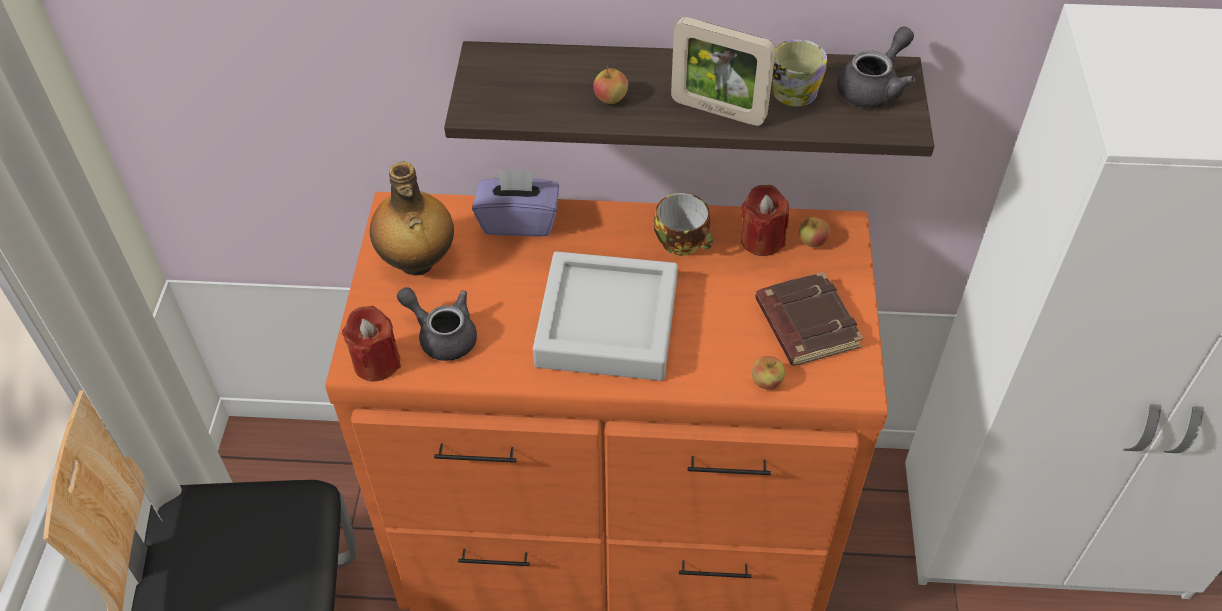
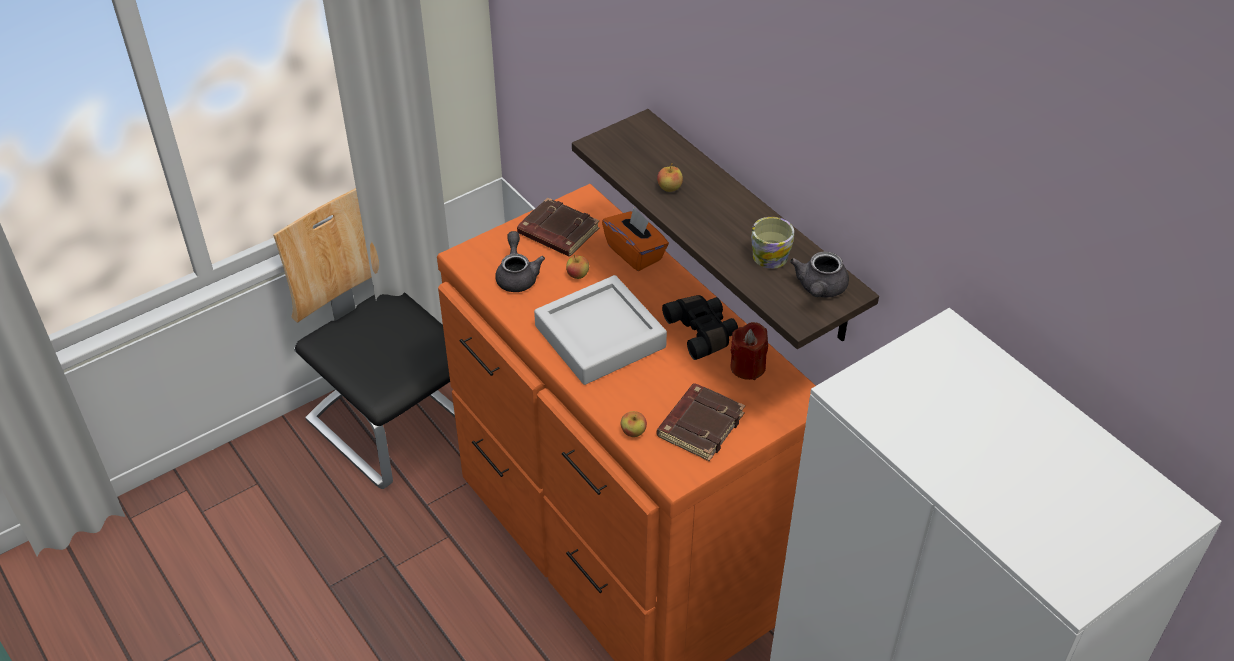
camera: 50 degrees right, 5 degrees down
red candle [342,306,401,382] -> none
bottle [370,162,454,276] -> brown book [517,198,599,257]
purple tissue box [472,169,559,237] -> orange tissue box [602,207,669,271]
cup [654,193,713,256] -> black binoculars [662,295,738,360]
picture frame [671,17,776,126] -> none
apple [799,216,830,247] -> apple moved to [566,255,589,279]
grey teapot [837,26,915,108] -> grey teapot turned 105 degrees clockwise [790,251,849,298]

